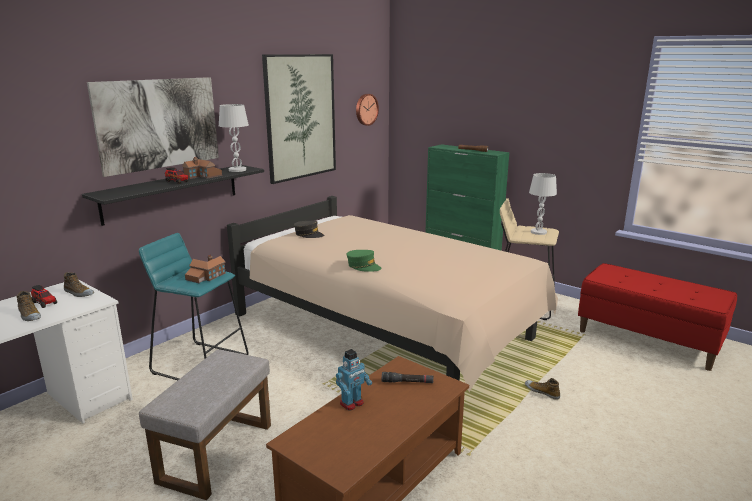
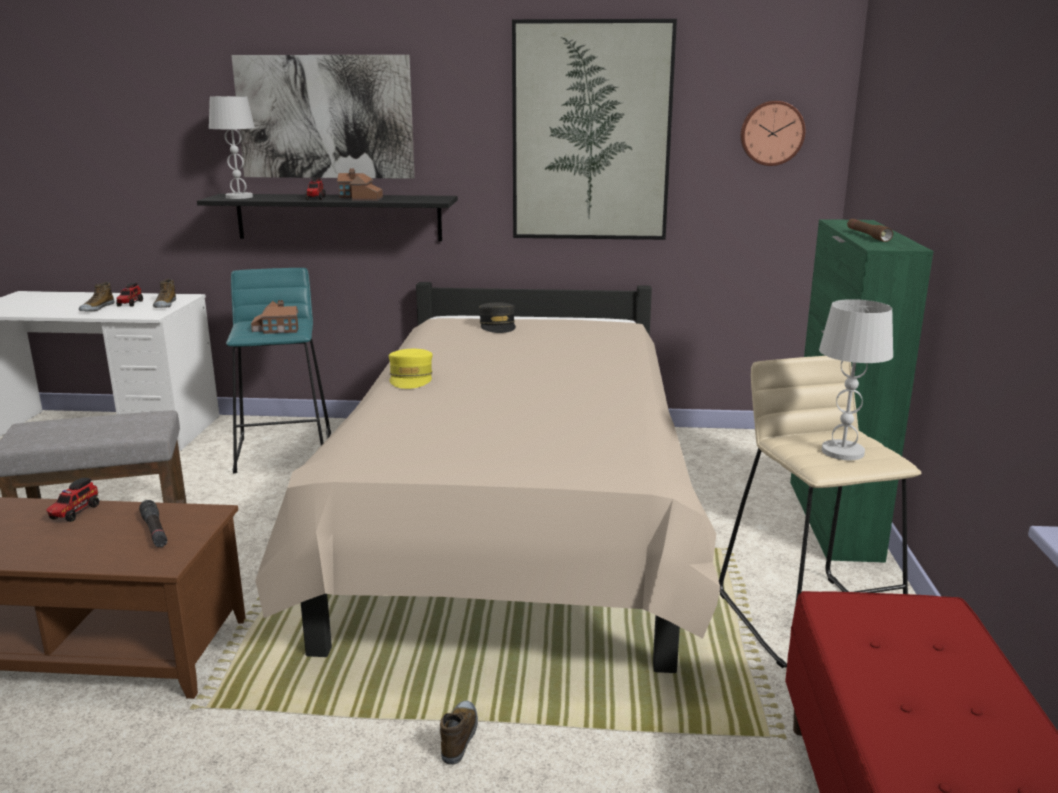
camera: 55 degrees right, 0 degrees up
white table lamp [219,104,249,172] -> white table lamp moved to [209,96,255,199]
toy robot [336,349,372,411] -> toy truck [46,478,99,522]
green cap [346,250,382,272] -> yellow cap [389,349,433,389]

